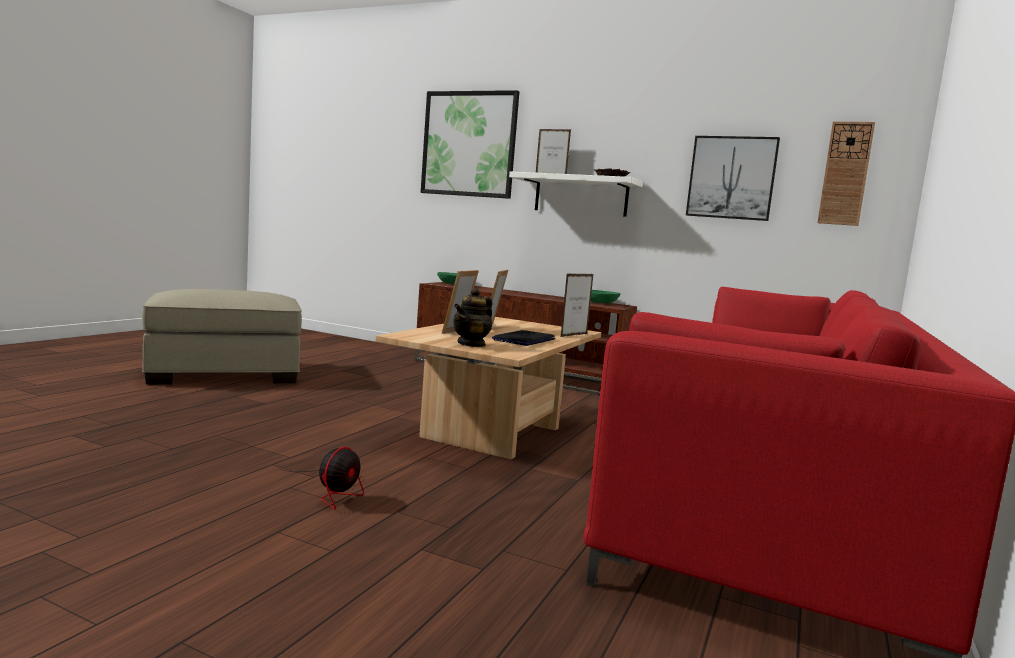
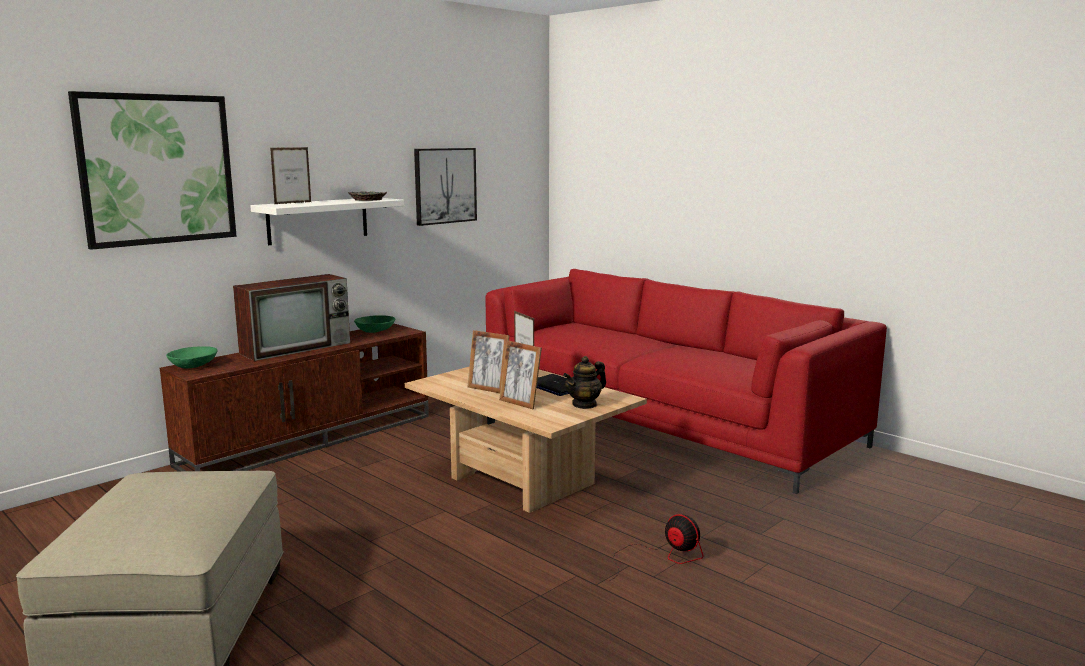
camera: 70 degrees left, 5 degrees up
teapot [453,288,492,347] -> teapot turned 90 degrees clockwise [563,356,606,409]
wall clock [817,122,875,226] -> none
none -> television [233,274,350,361]

